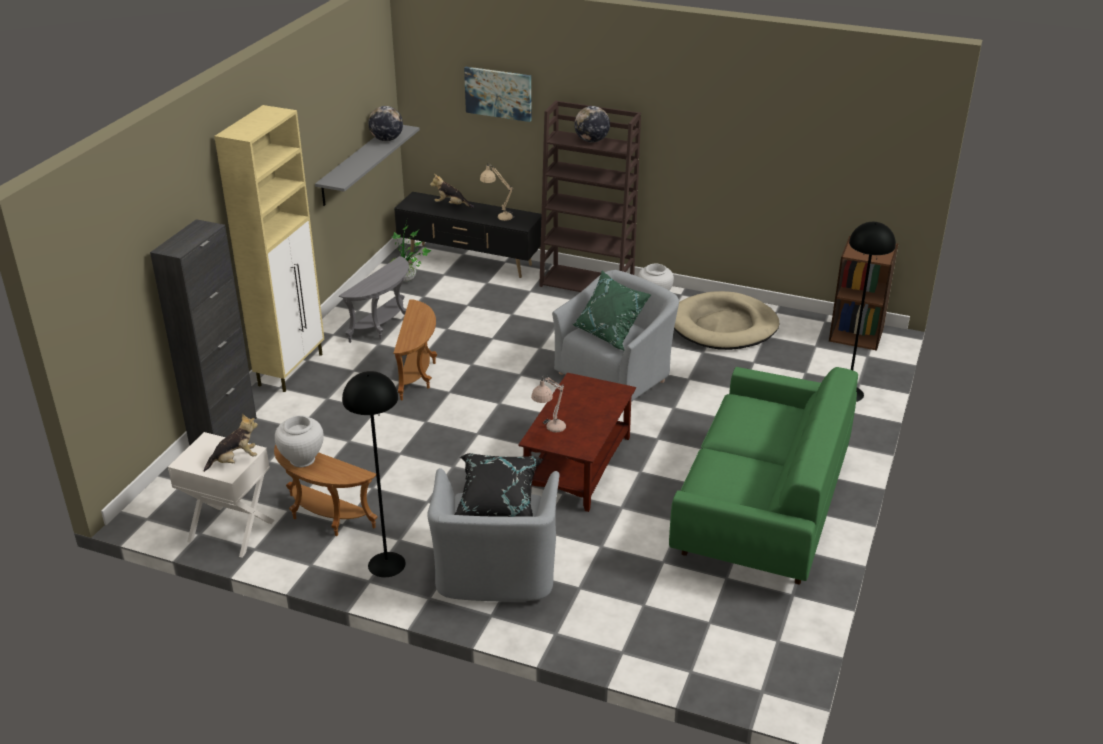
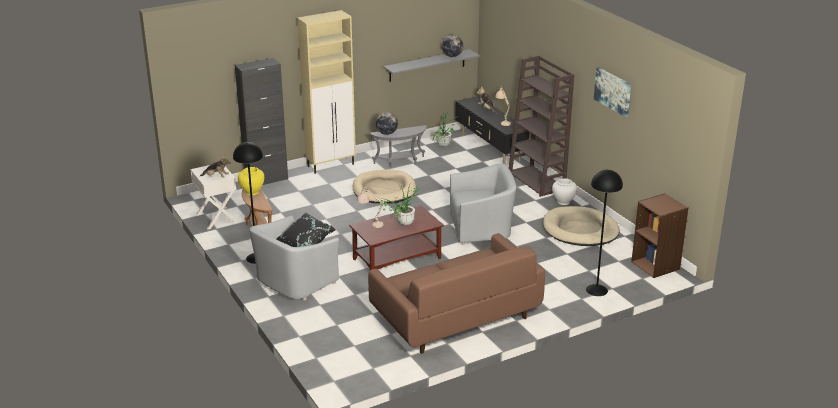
camera: 40 degrees right, 5 degrees down
white vase [275,415,324,467] -> yellow vase [238,167,264,195]
brown side table [394,300,437,400] -> beige dog bed [353,169,416,204]
picture [464,67,532,122] -> picture moved to [594,67,631,117]
green pillow [573,271,651,350] -> none
globe [574,106,610,143] -> globe moved to [376,112,398,135]
green sofa [669,367,858,585] -> brown sofa [368,233,545,354]
none -> potted plant [379,185,420,225]

